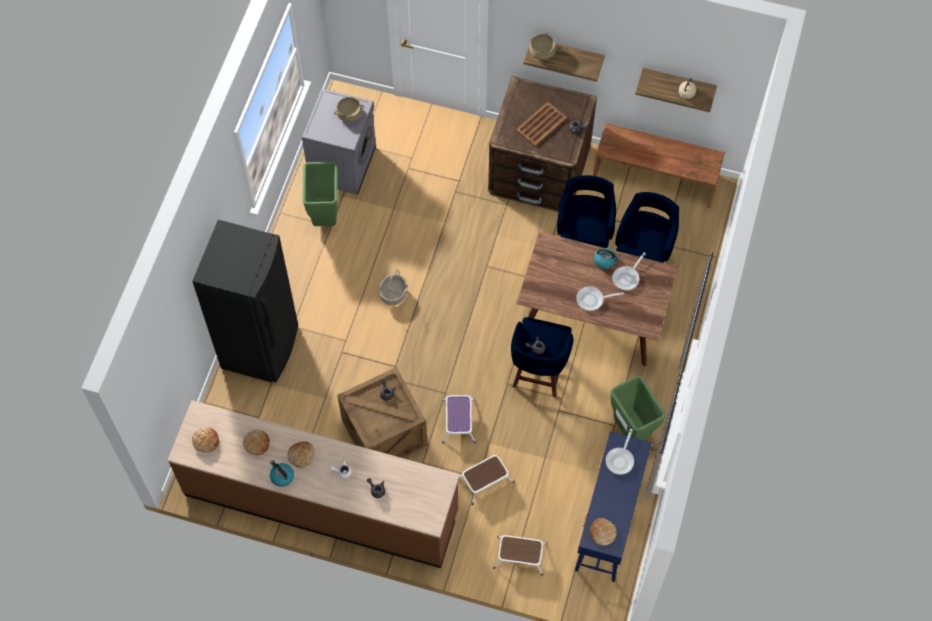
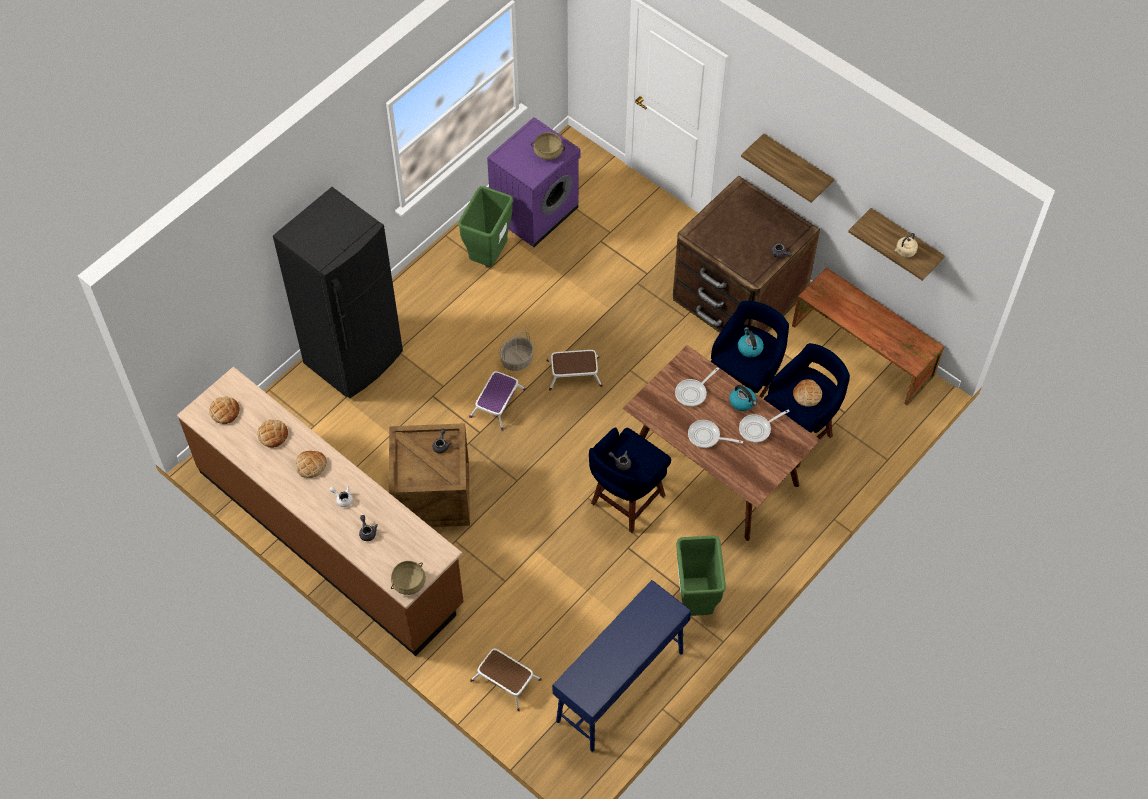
camera: 25 degrees right, 5 degrees down
kettle [270,460,294,487] -> kettle moved to [738,327,764,358]
grey washing machine [302,89,376,195] -> purple washing machine [487,117,581,247]
purple step ladder [442,395,476,444] -> purple step ladder moved to [469,371,526,431]
brown step ladder [459,455,515,505] -> brown step ladder moved to [546,350,603,391]
brown tray [516,102,567,147] -> none
beige cooking pot [529,33,556,60] -> beige cooking pot moved to [391,561,426,595]
bread [589,518,617,546] -> bread moved to [793,379,822,407]
frying pan [606,429,634,475] -> frying pan moved to [675,367,719,407]

